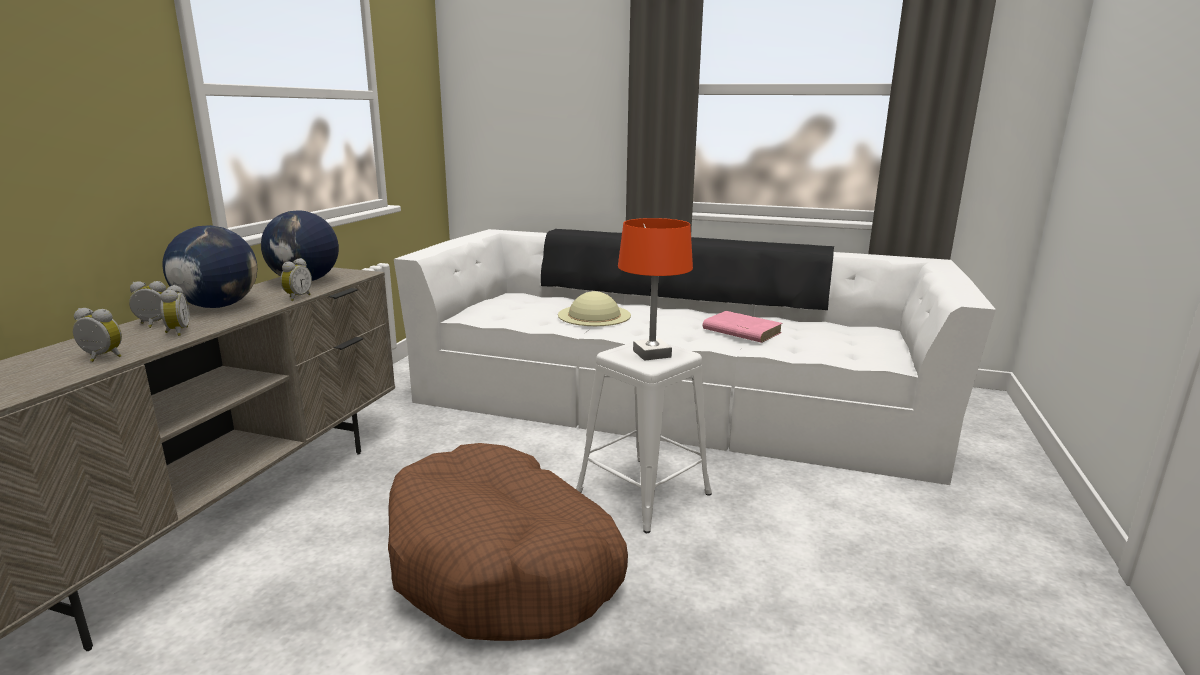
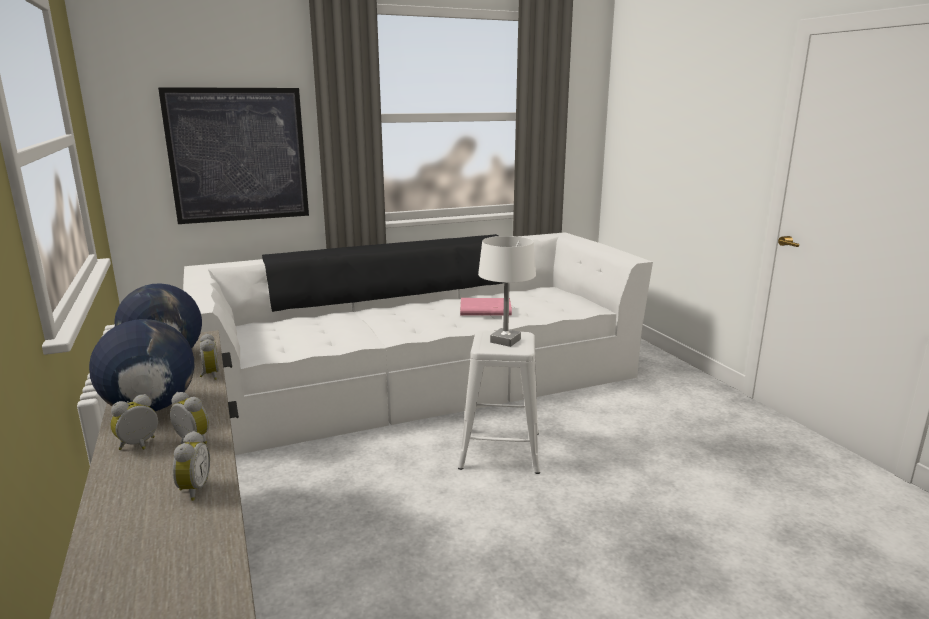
camera: 40 degrees left, 0 degrees up
alarm clock [73,308,122,362] -> alarm clock turned 120 degrees clockwise [173,431,210,501]
brown dog bed [388,443,628,641] -> none
beige hat [558,291,631,326] -> none
orange table lamp [618,218,693,361] -> white table lamp [478,236,536,347]
none -> picture [158,87,309,224]

